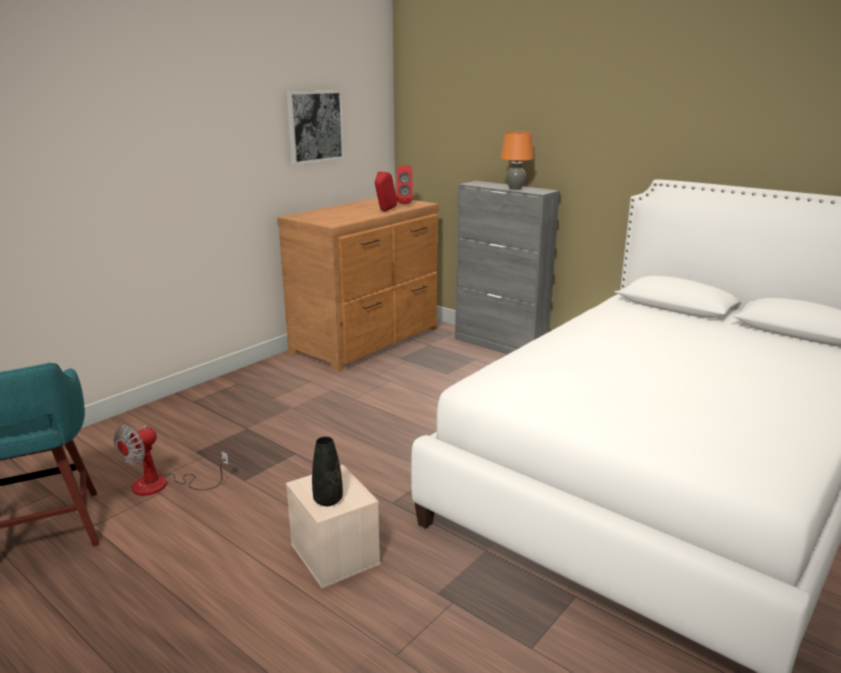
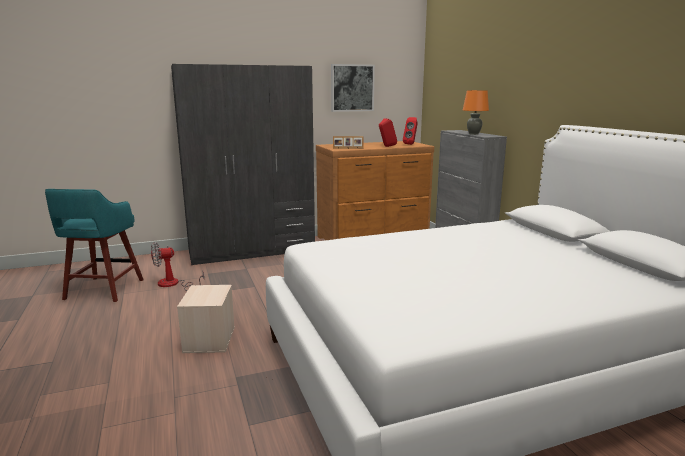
camera: 30 degrees right, 5 degrees down
black vase [312,437,343,506] -> none
none -> grey wardrobe [171,64,315,265]
none -> picture frame [333,136,364,149]

